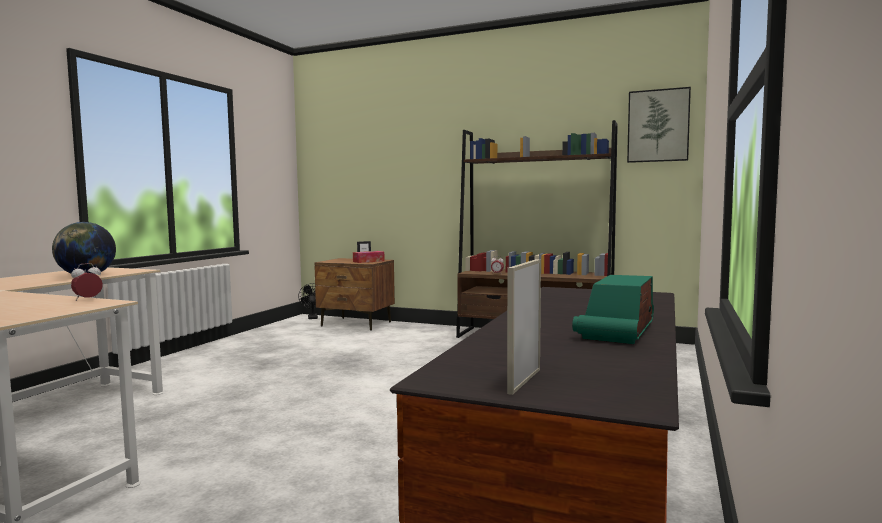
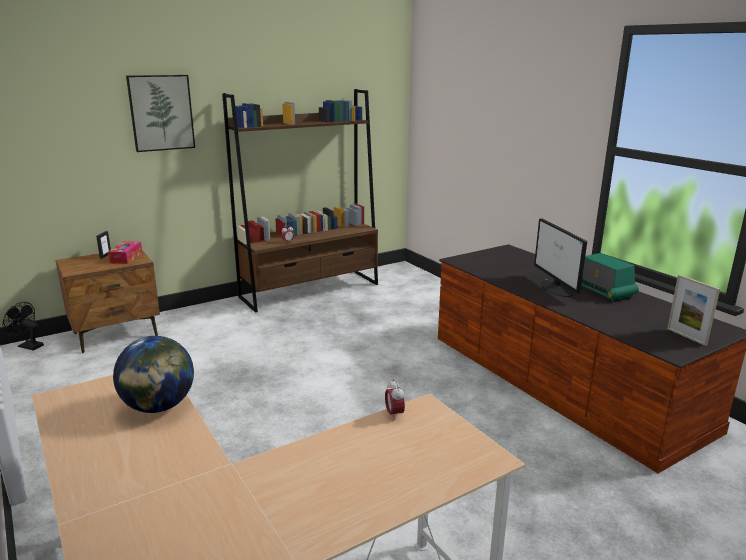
camera: 55 degrees left, 15 degrees up
picture [627,87,691,163] -> picture moved to [126,75,195,152]
none -> monitor [534,218,587,297]

